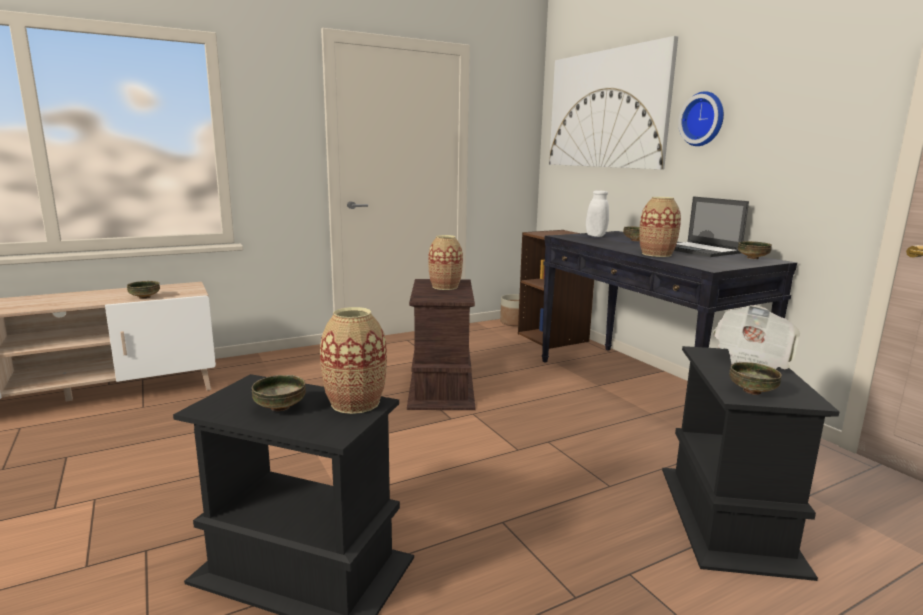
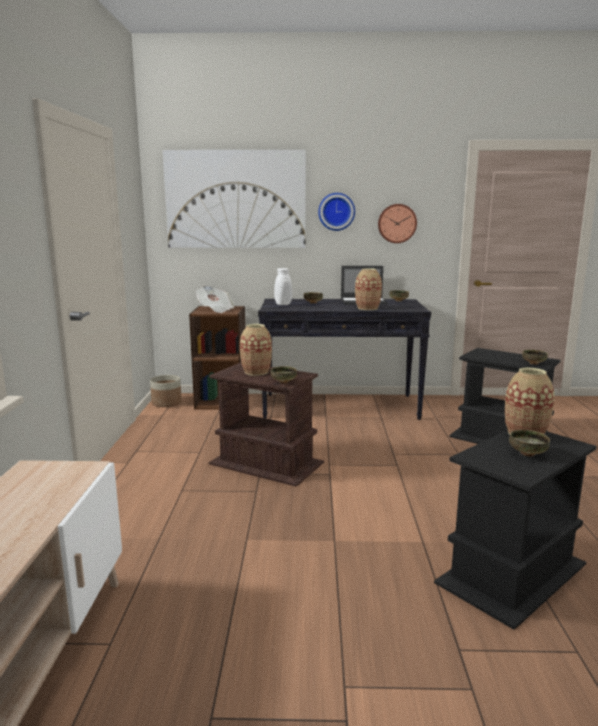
camera: 60 degrees left, 0 degrees up
bowl [127,281,160,299] -> bowl moved to [271,366,297,384]
newspaper [713,305,801,369] -> newspaper moved to [196,286,234,313]
none -> wall clock [378,204,417,243]

